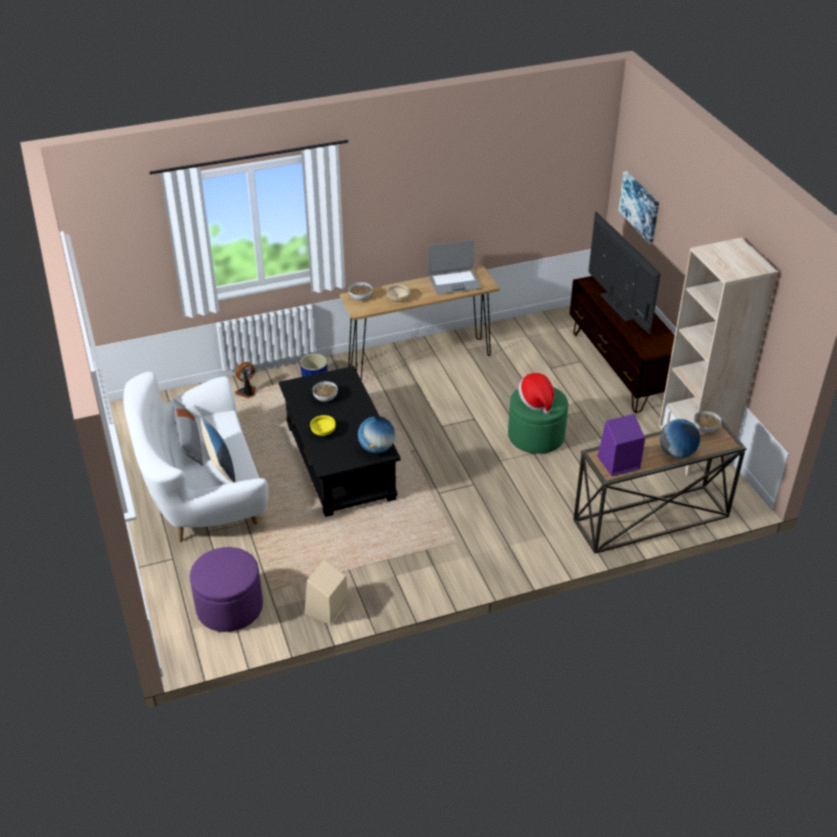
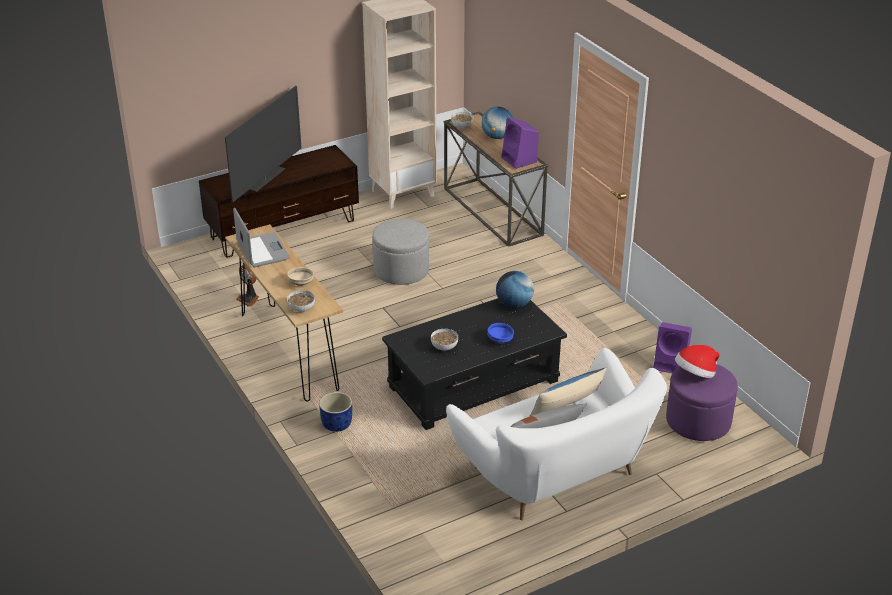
camera: 100 degrees left, 5 degrees down
fan [235,362,255,398] -> fan moved to [236,264,259,307]
beige speaker [305,559,348,625] -> purple speaker [653,322,692,373]
yellow bowl [310,415,336,436] -> blue bowl [487,323,514,344]
green ottoman [508,387,568,454] -> grey ottoman [372,219,429,285]
hat [519,373,555,414] -> hat moved to [675,345,720,378]
television [589,212,660,335] -> television turned 150 degrees clockwise [225,86,301,202]
picture [618,171,659,243] -> none

